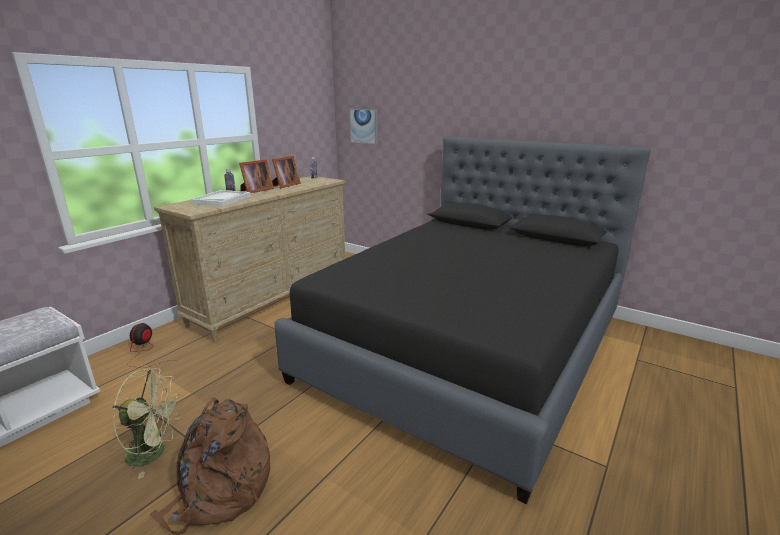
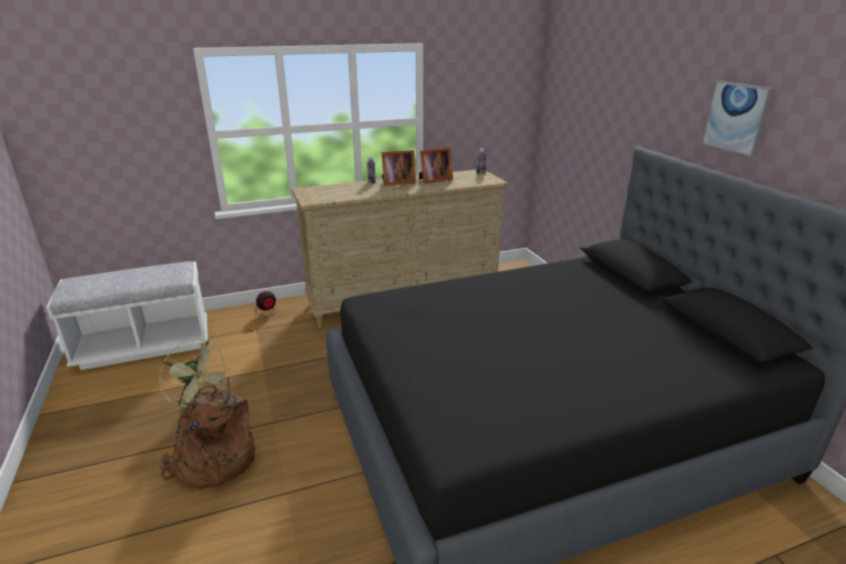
camera: 35 degrees right, 5 degrees up
white tray [190,190,251,206] -> none
picture [349,109,378,145] -> picture moved to [701,81,774,157]

